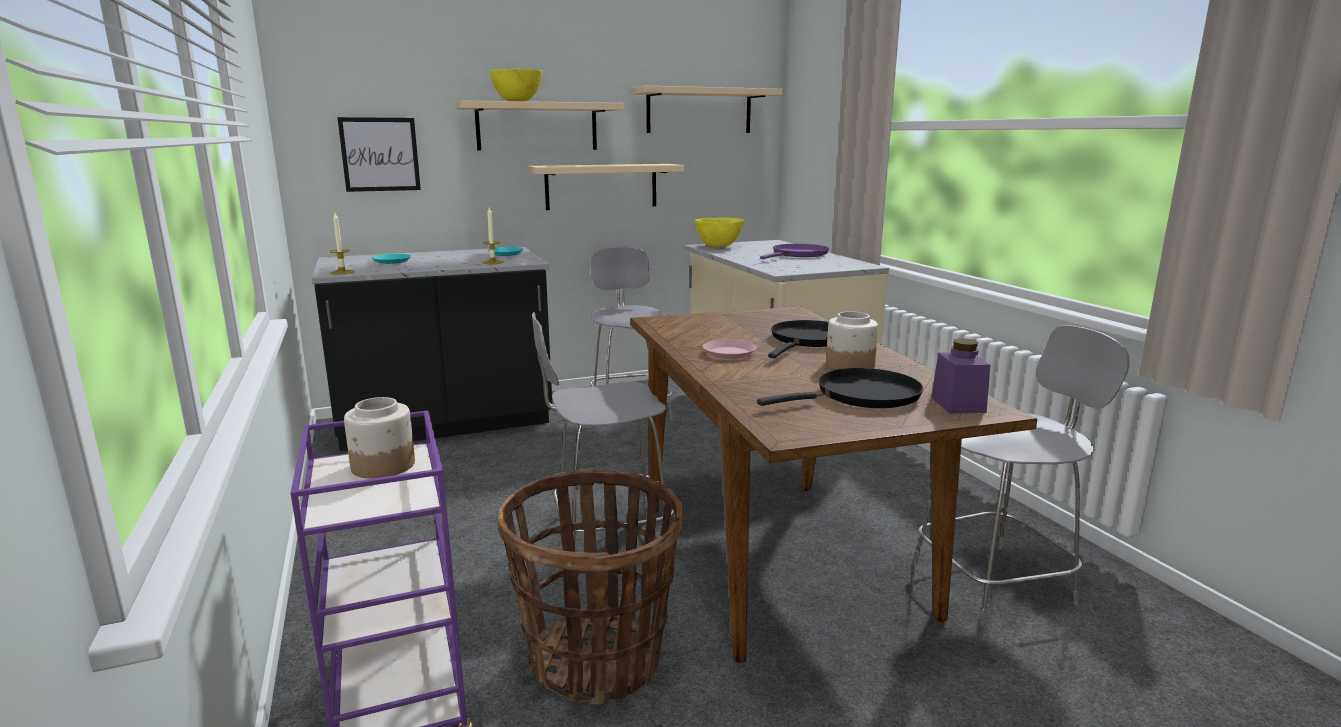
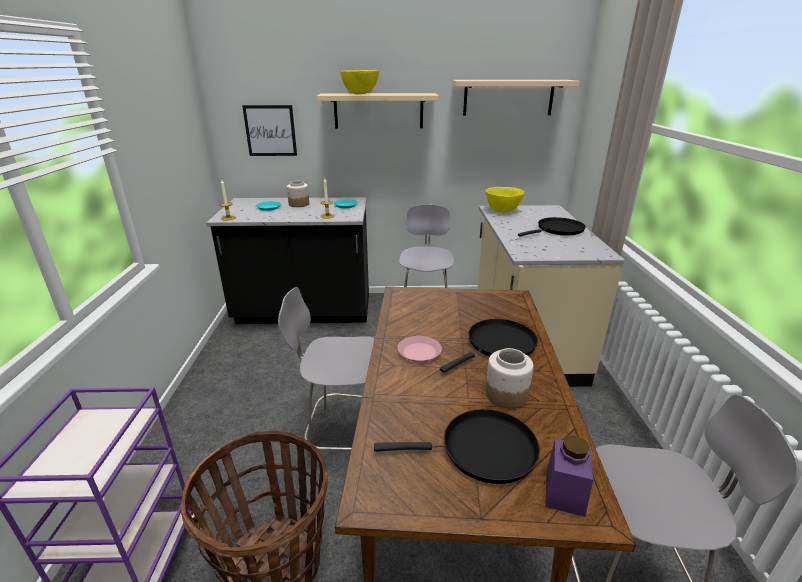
camera: 20 degrees right, 10 degrees up
jar [344,397,415,479] -> jar moved to [287,181,309,207]
beige shelf [528,164,685,210] -> none
purple frying pan [760,244,829,259] -> black frying pan [518,217,586,237]

